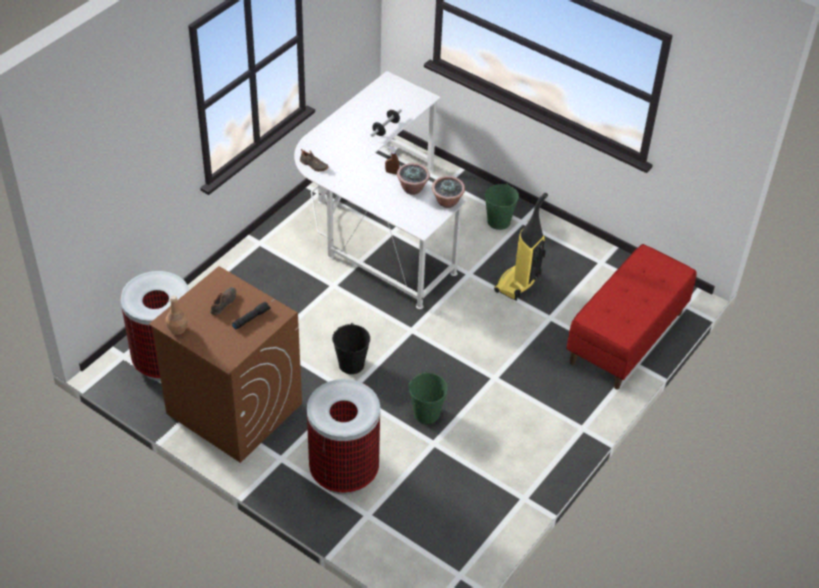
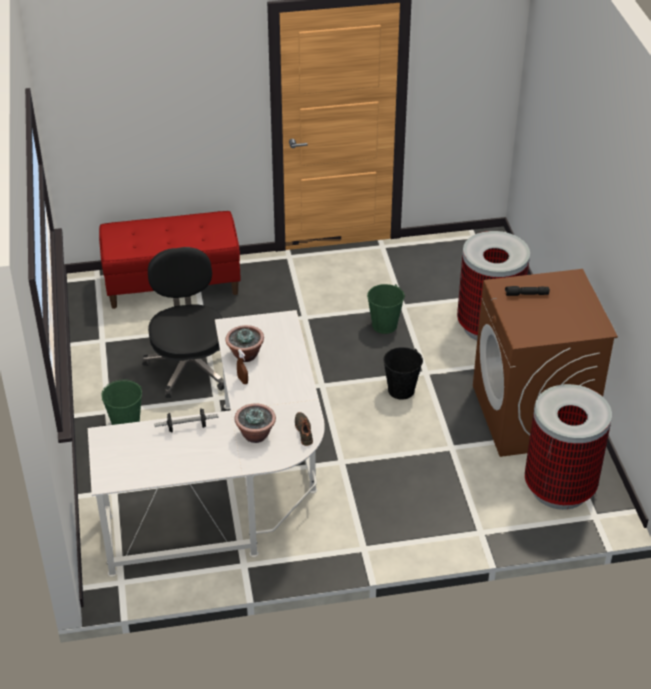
camera: 135 degrees left, 5 degrees down
brown bottle [166,295,188,335] -> none
black shoe [210,287,236,315] -> none
potted plant [432,176,465,208] -> potted plant moved to [235,403,276,443]
vacuum cleaner [494,193,548,301] -> black office chair [142,247,224,398]

